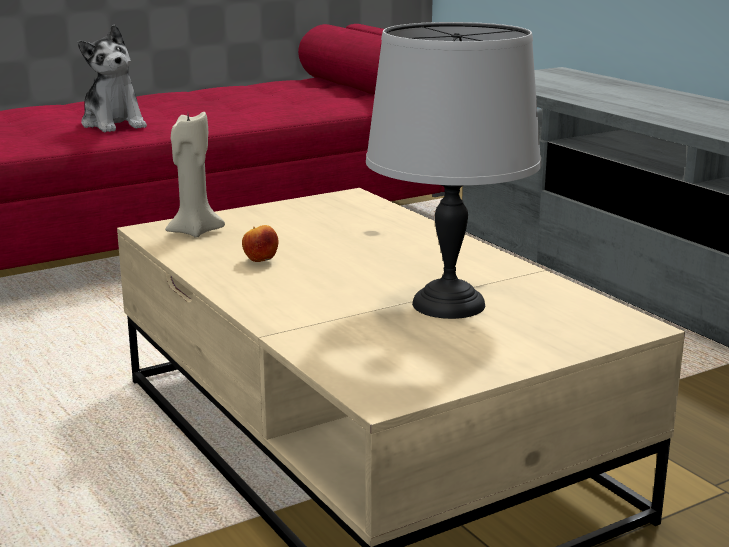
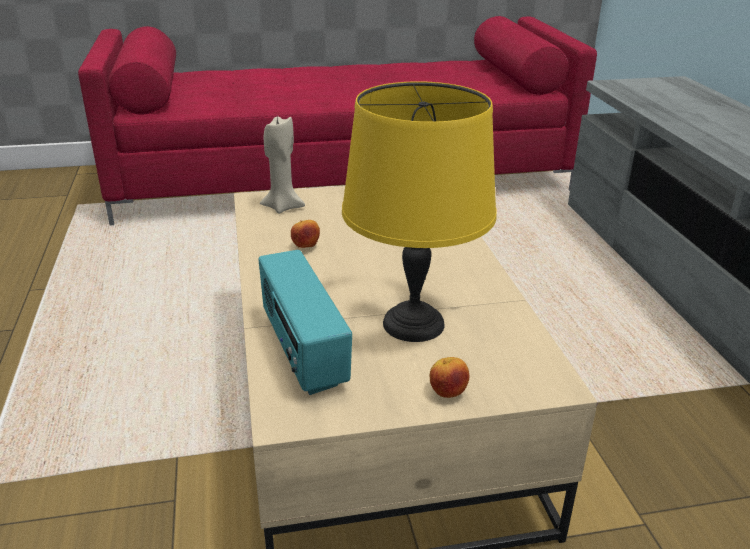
camera: 20 degrees right, 10 degrees up
plush toy [78,24,147,132] -> none
grey table lamp [366,22,541,319] -> yellow table lamp [342,81,497,342]
none -> radio [258,250,352,395]
none -> apple [430,357,469,398]

